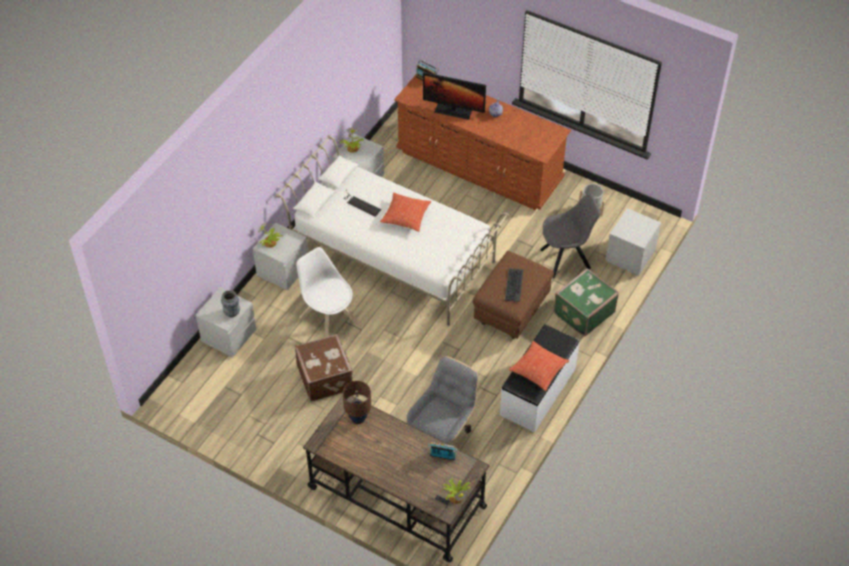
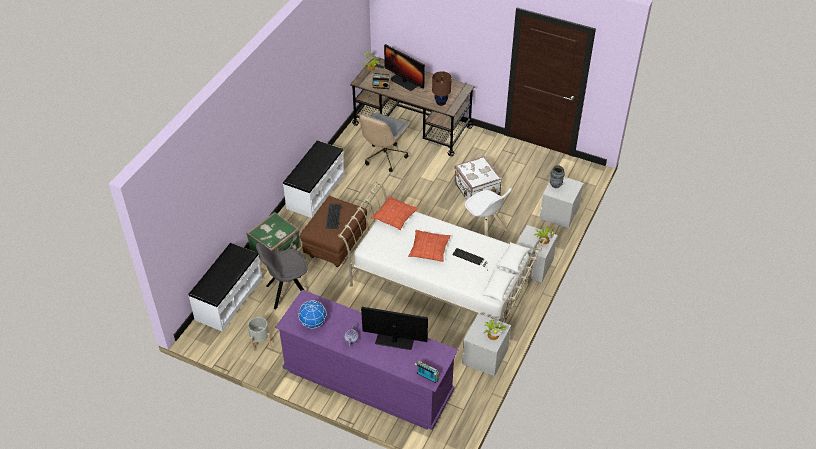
camera: 175 degrees right, 5 degrees down
brown suitcase [295,334,353,401] -> white suitcase [454,156,502,200]
brown dresser [394,75,571,210] -> purple dresser [275,290,458,430]
orange pillow [509,341,569,391] -> orange pillow moved to [371,196,419,230]
white nightstand [605,208,661,275] -> white bench [188,243,262,332]
none -> globe [298,301,327,328]
none -> monitor [384,44,425,91]

